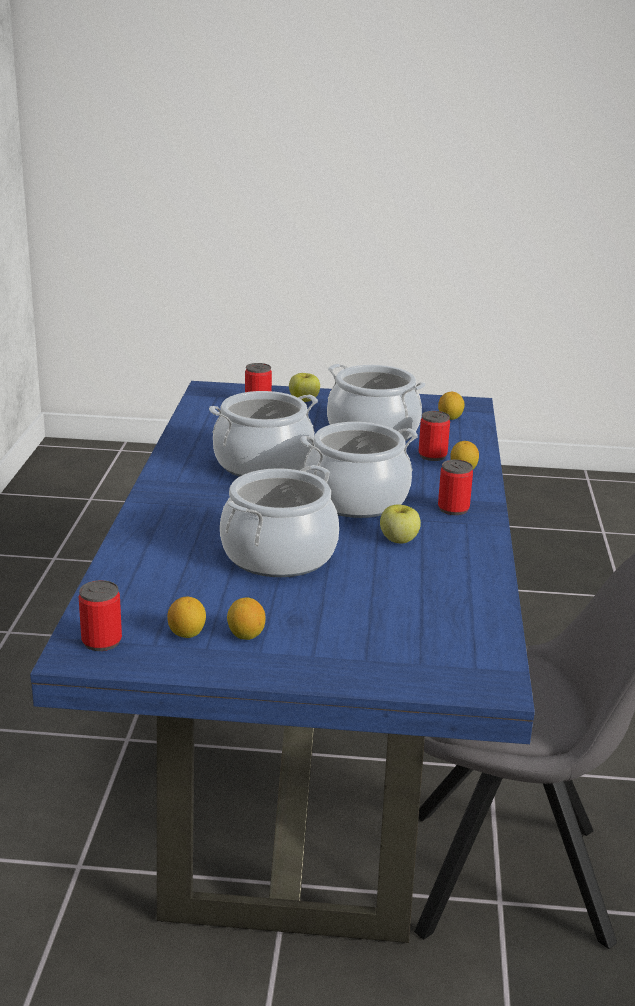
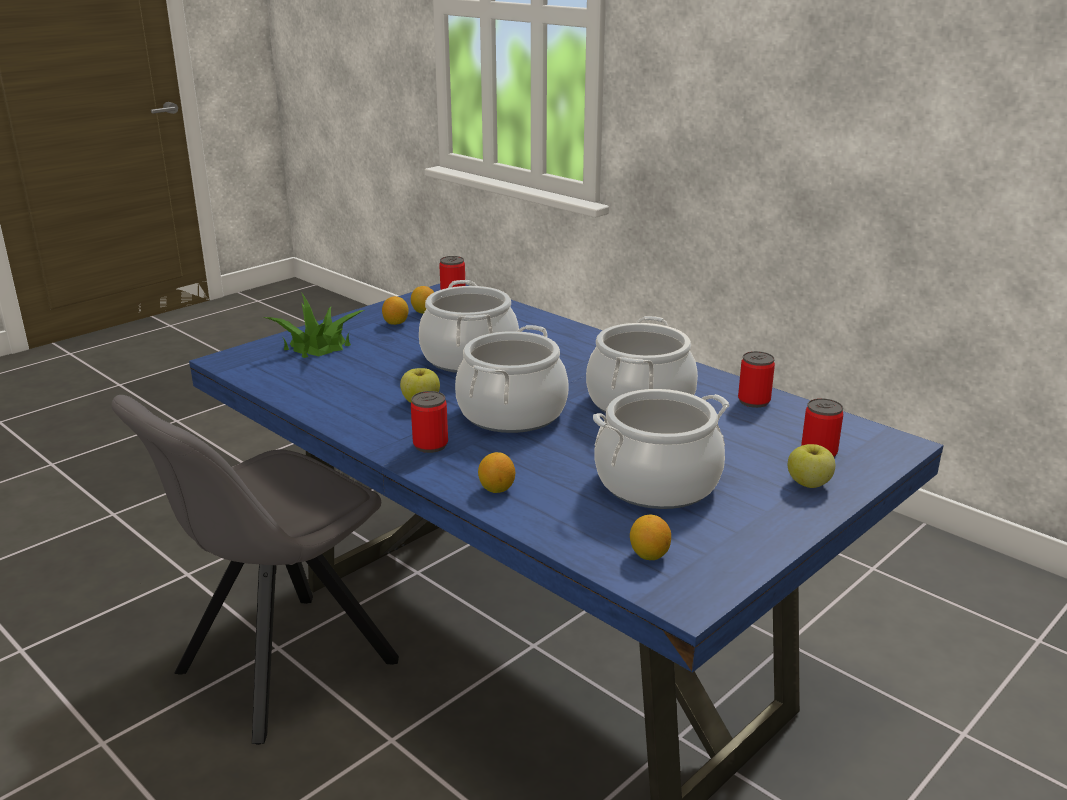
camera: 130 degrees right, 0 degrees up
can [419,411,450,461] -> can moved to [738,351,775,408]
none -> potted plant [262,292,365,358]

